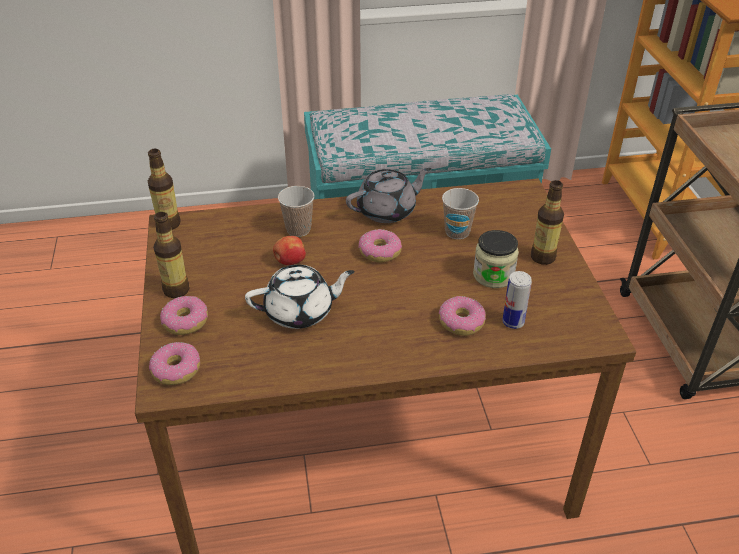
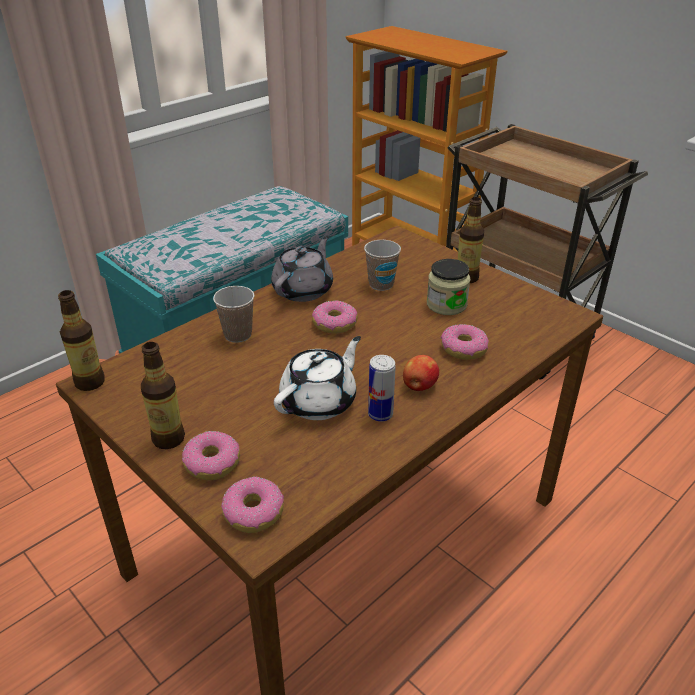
camera: 35 degrees left, 5 degrees down
apple [273,236,306,265] -> apple moved to [403,355,439,391]
can [502,271,532,329] -> can moved to [368,355,396,421]

